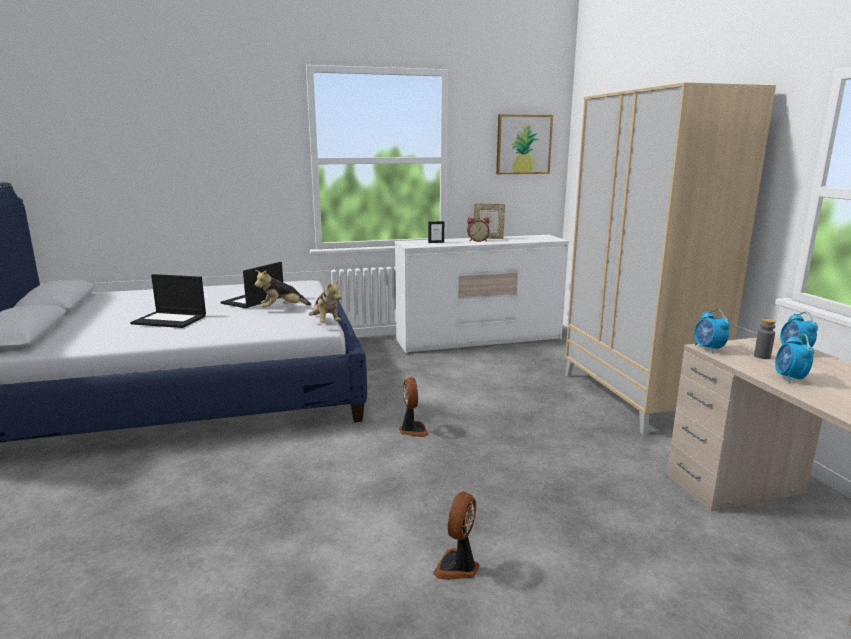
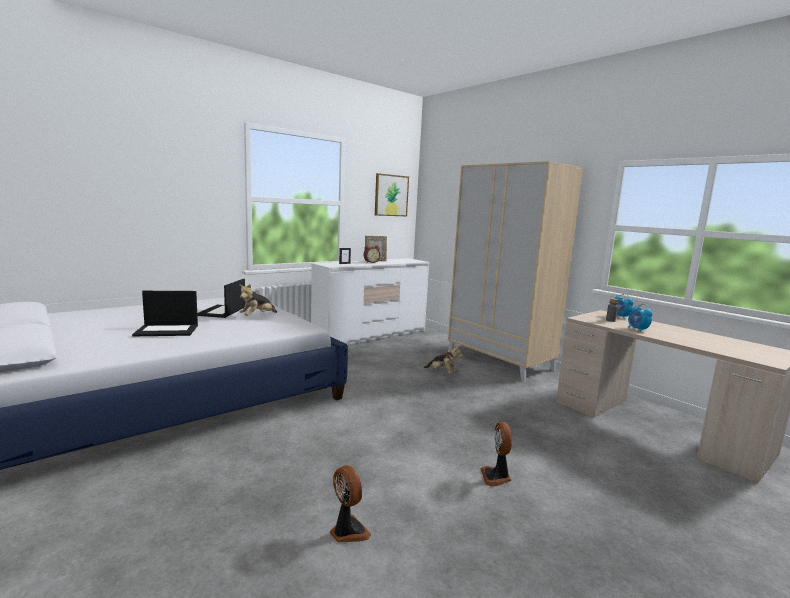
camera: 25 degrees left, 5 degrees down
plush toy [309,280,342,323] -> plush toy moved to [424,344,463,374]
fan [399,377,429,437] -> fan moved to [330,465,372,542]
alarm clock [694,309,730,353] -> none

